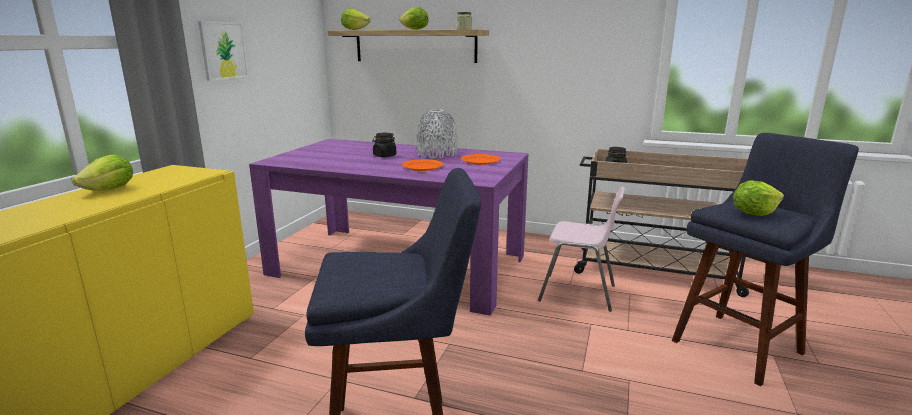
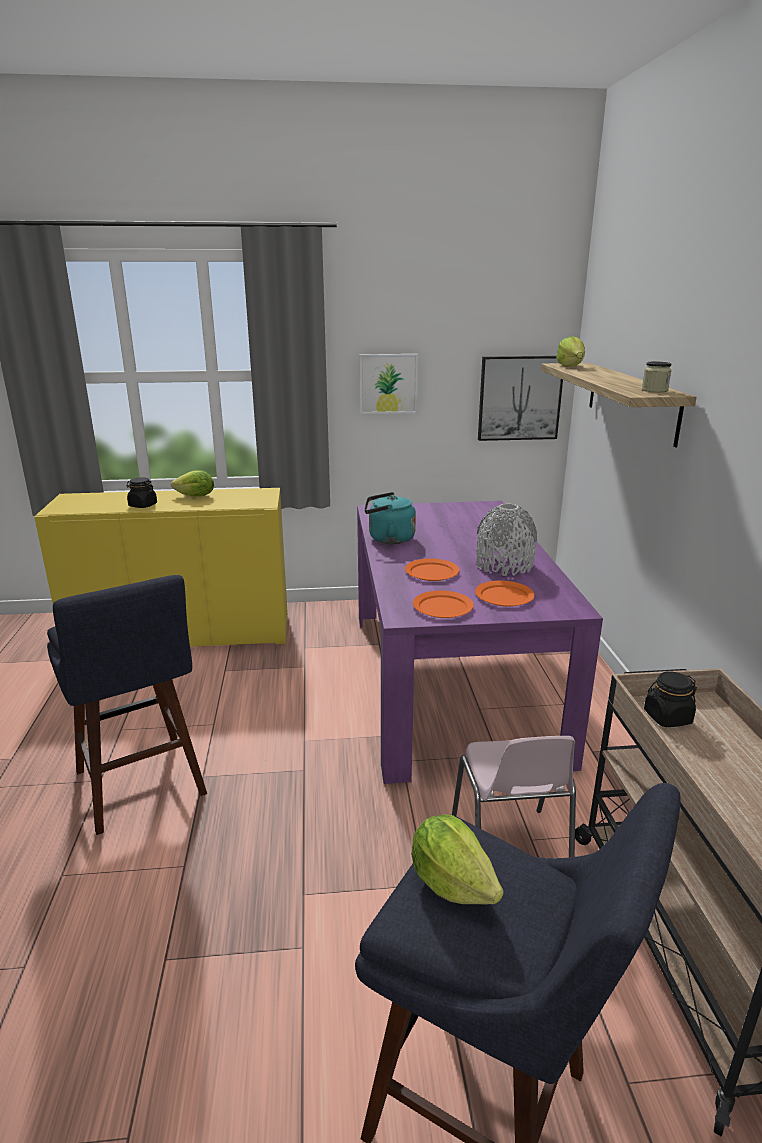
camera: 65 degrees right, 5 degrees up
black jar [373,133,396,157] -> black jar moved to [127,477,157,508]
lettuce [399,7,429,30] -> none
none -> turquoise kettle [364,492,416,544]
none -> orange plate [413,591,474,618]
none -> picture [478,356,563,441]

